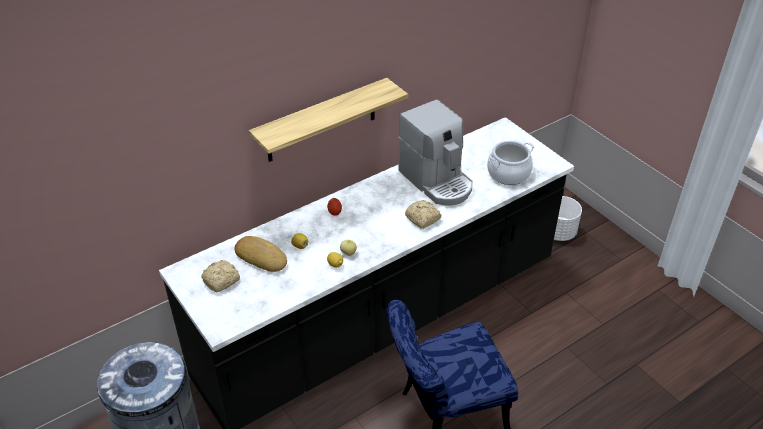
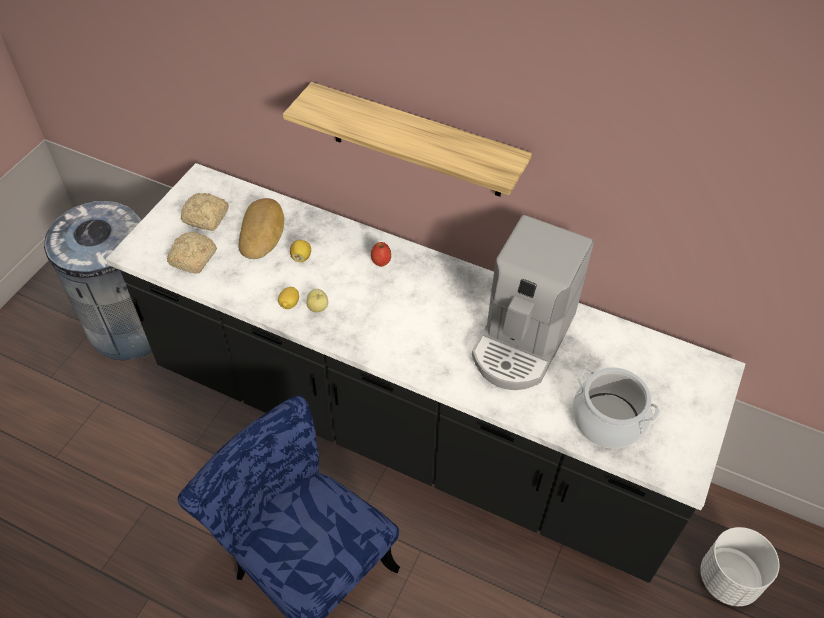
camera: 60 degrees right, 10 degrees up
bread [405,200,441,229] -> bread moved to [167,232,217,274]

